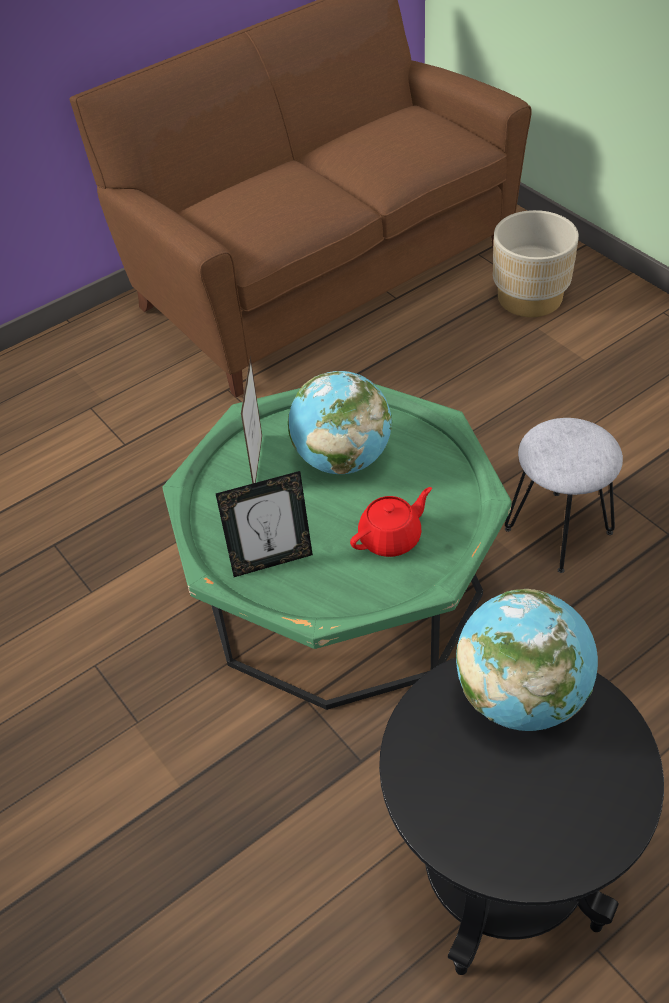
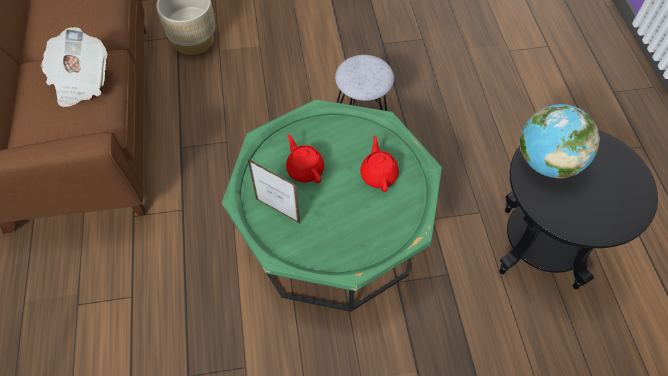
camera: 65 degrees left, 10 degrees up
picture frame [216,471,313,577] -> none
globe [288,371,392,474] -> red teapot [286,134,324,183]
none -> newspaper [41,27,108,107]

